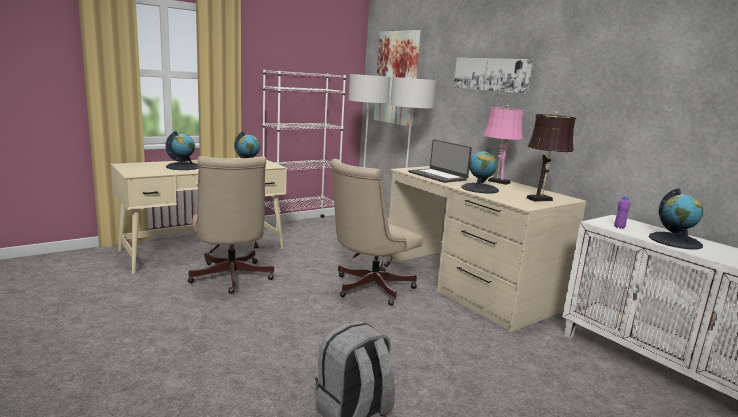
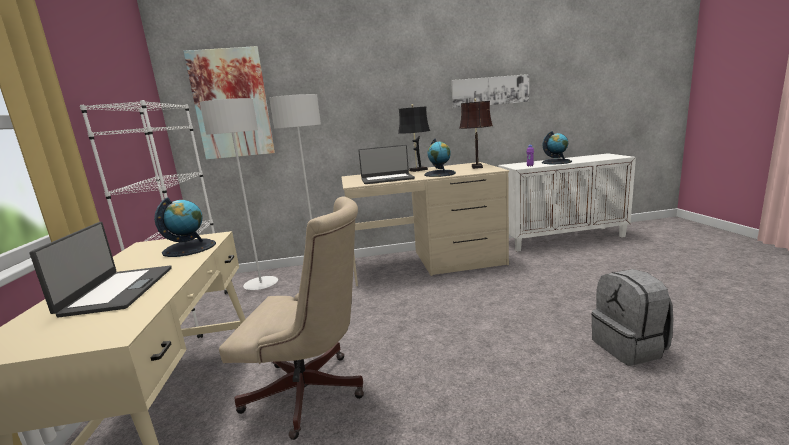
camera: 60 degrees left, 0 degrees up
globe [165,131,198,170] -> laptop [29,222,172,318]
beige office chair [330,159,423,305] -> none
picture [454,58,533,94] -> picture moved to [451,74,529,108]
pink table lamp [484,105,524,185] -> black table lamp [398,104,430,172]

